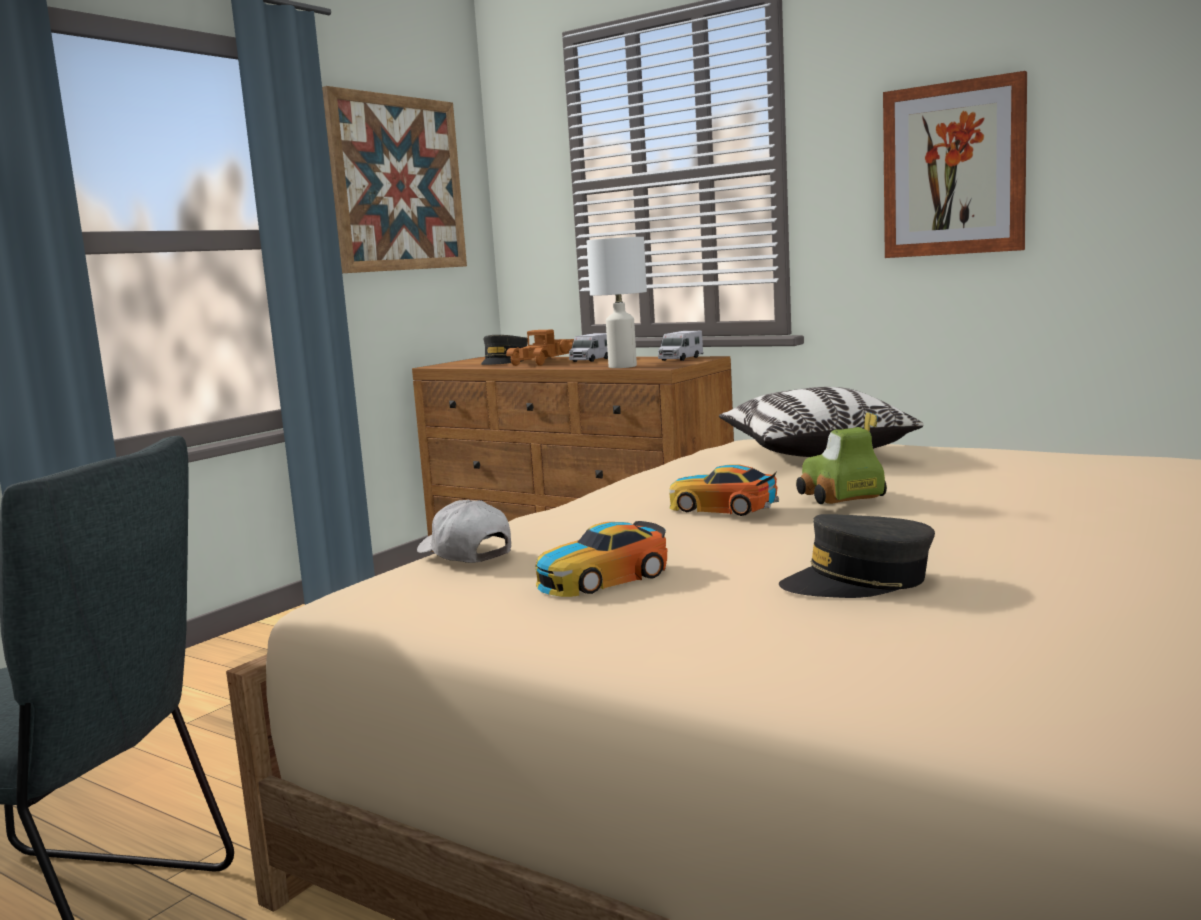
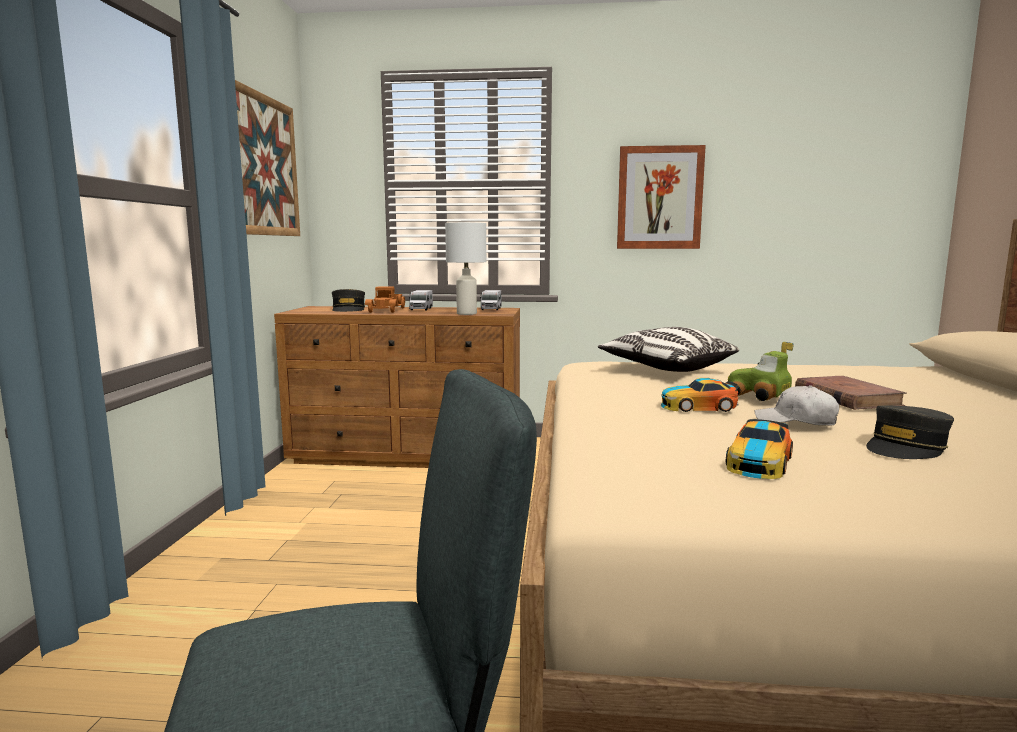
camera: 30 degrees left, 0 degrees up
white cap [417,499,511,563] -> white cap moved to [754,385,839,426]
none -> brown book [795,376,907,410]

